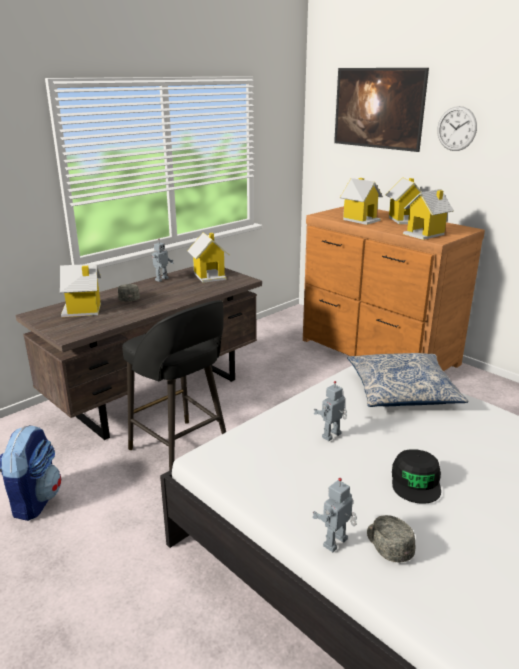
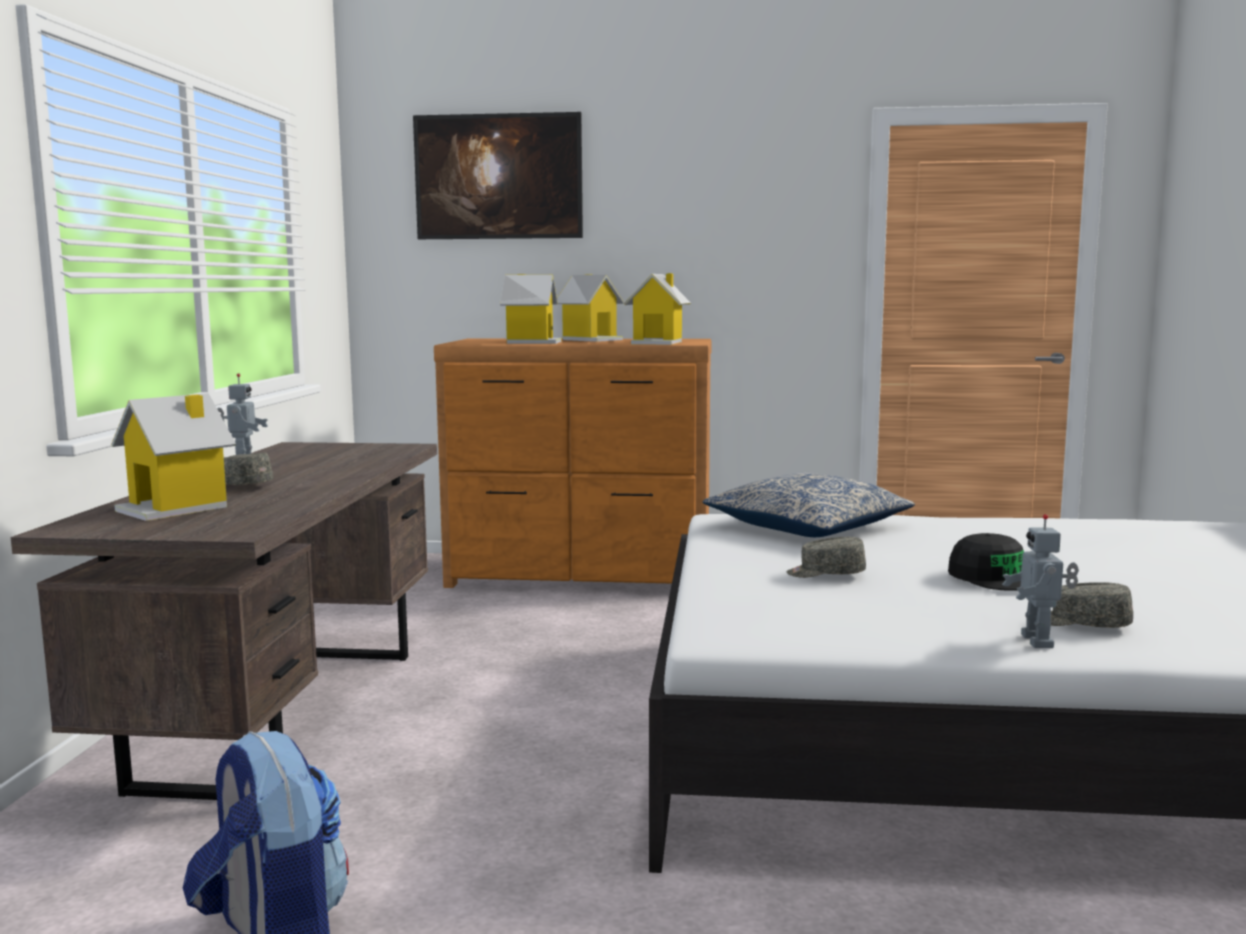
camera: 40 degrees left, 15 degrees down
black stool [122,300,226,471] -> none
toy house [188,232,229,283] -> none
toy robot [314,381,347,441] -> grey cap [787,537,866,578]
wall clock [437,106,477,151] -> none

